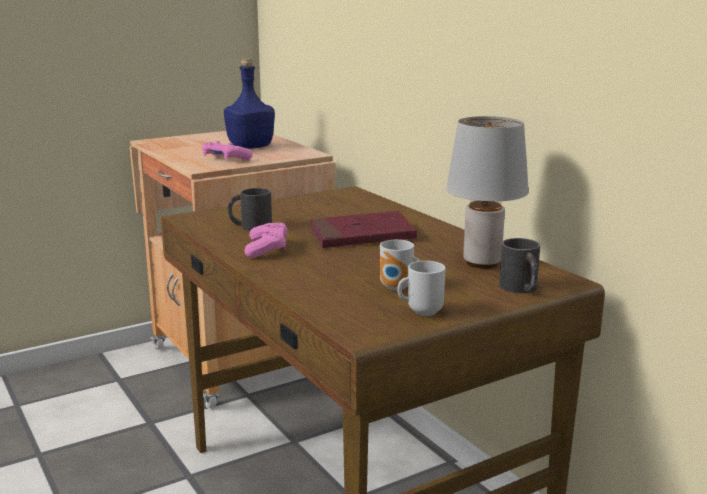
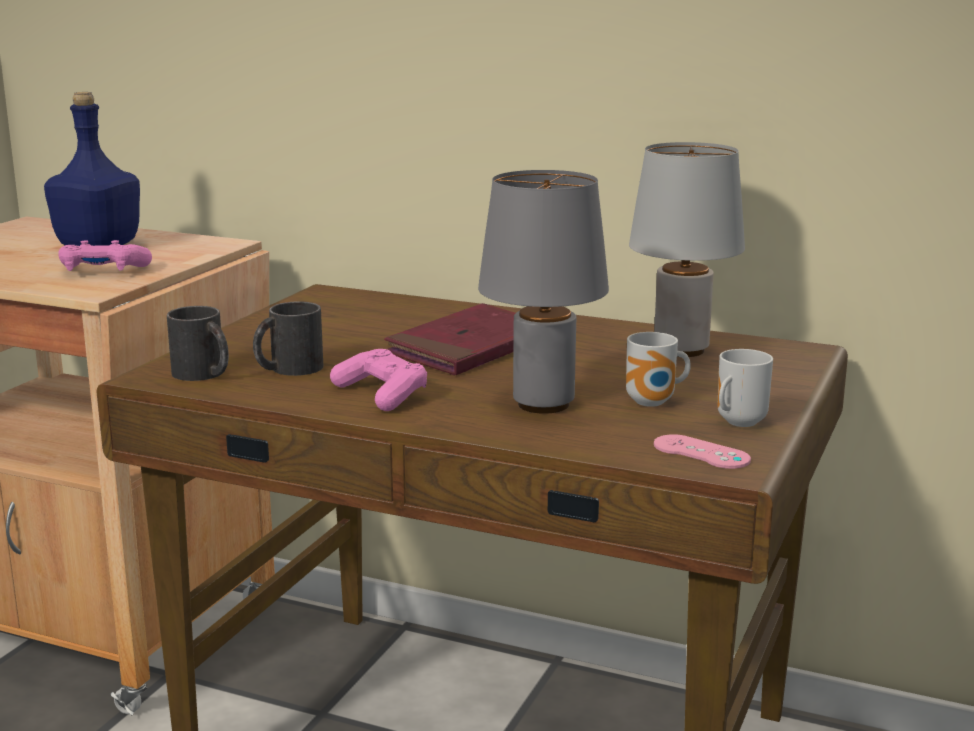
camera: 35 degrees left, 0 degrees up
black mug [499,238,540,293] -> black mug moved to [167,306,229,381]
none -> grey table lamp [478,170,609,414]
none -> pink game controller [654,434,751,469]

